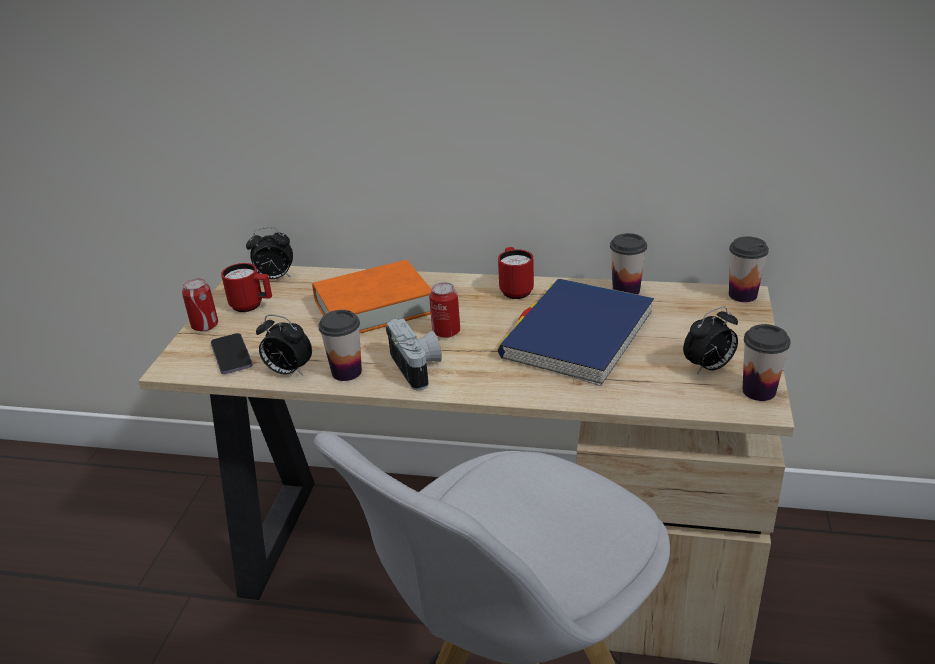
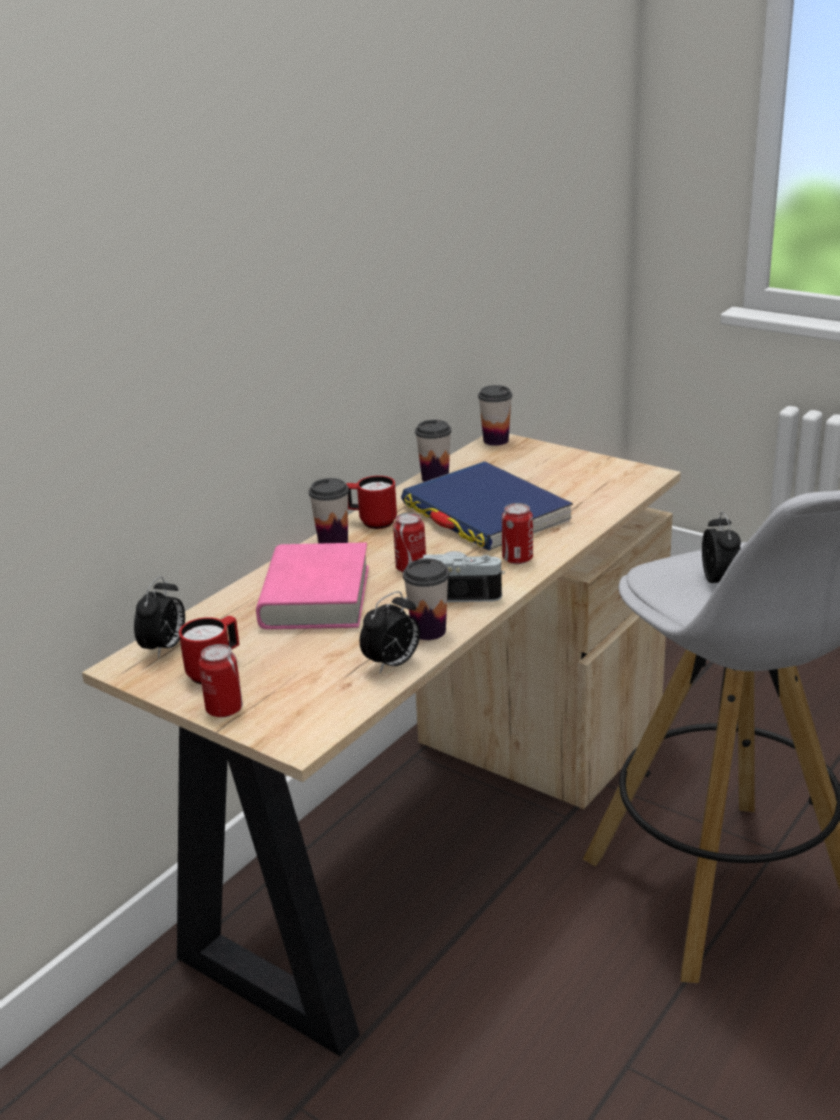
camera: 65 degrees left, 5 degrees down
phone [211,333,253,374] -> none
orange book [312,260,431,333] -> pink book [256,542,369,629]
alarm clock [683,307,738,375] -> alarm clock moved to [702,512,741,583]
cup [742,324,791,401] -> cup moved to [309,478,349,543]
none -> can [502,503,533,564]

